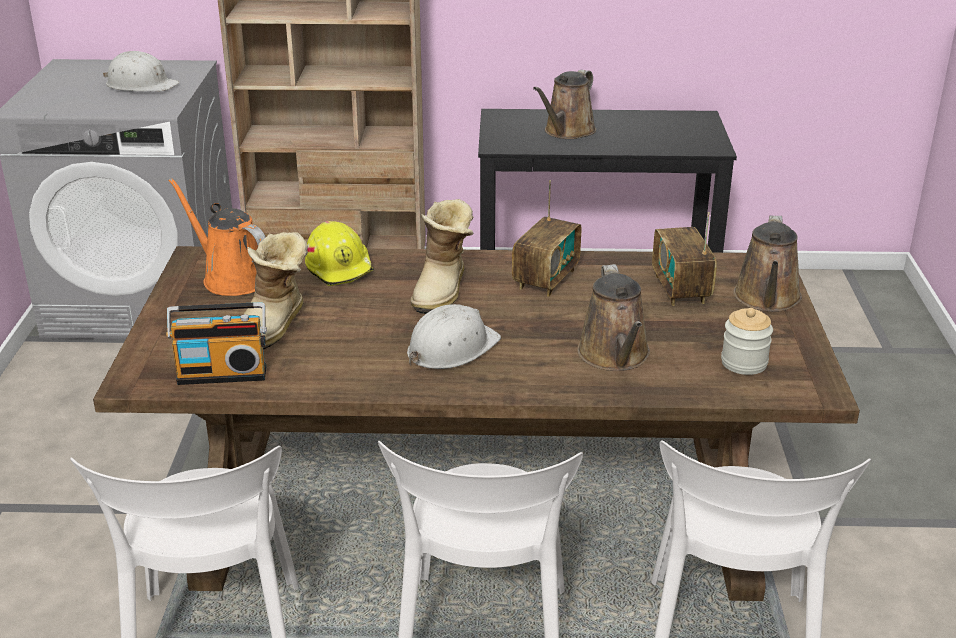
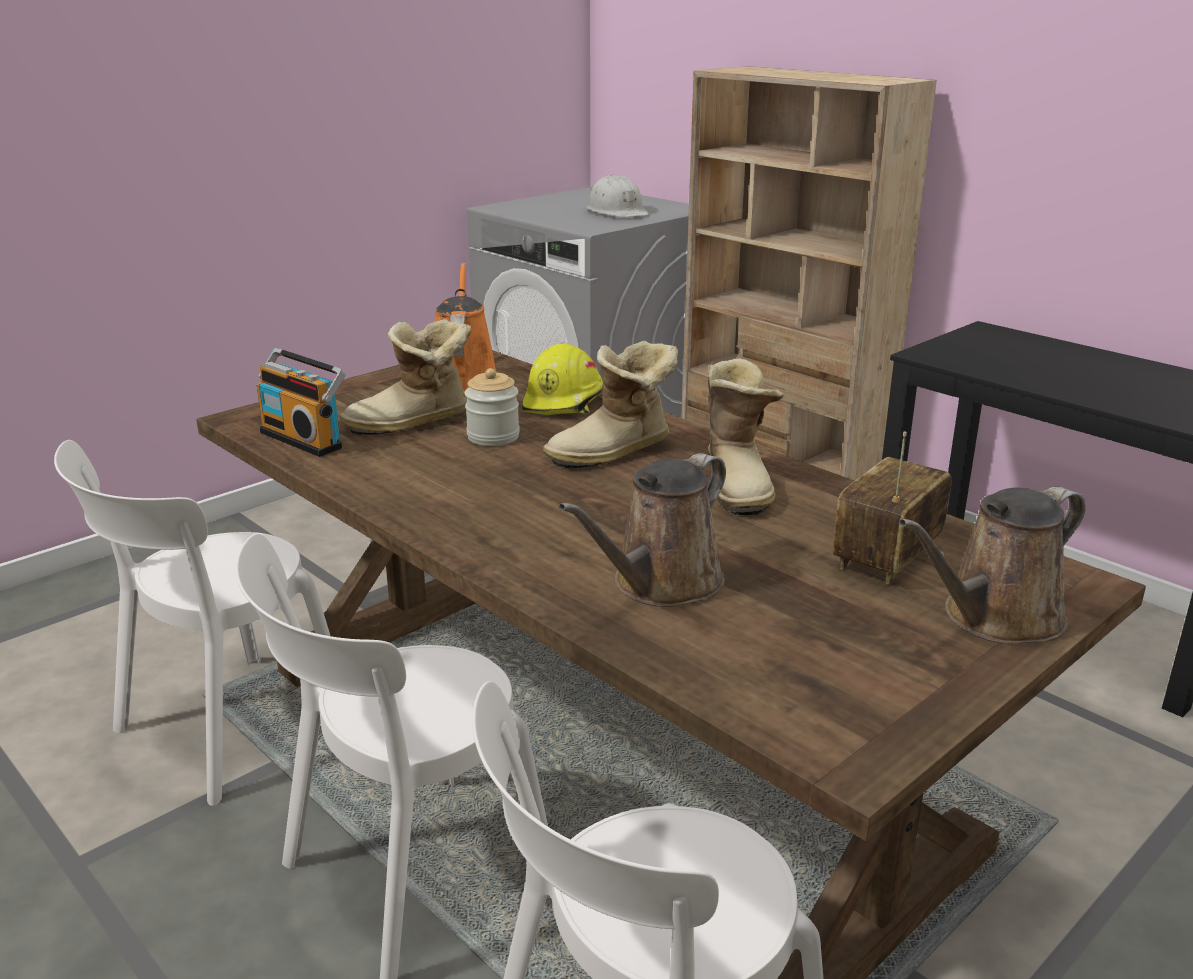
camera: 45 degrees right, 5 degrees down
white hard hat [407,304,501,369] -> none
radio [512,180,581,297] -> boot [708,358,784,516]
brown watering can [533,70,596,139] -> none
jar [721,308,773,375] -> jar moved to [465,368,520,446]

